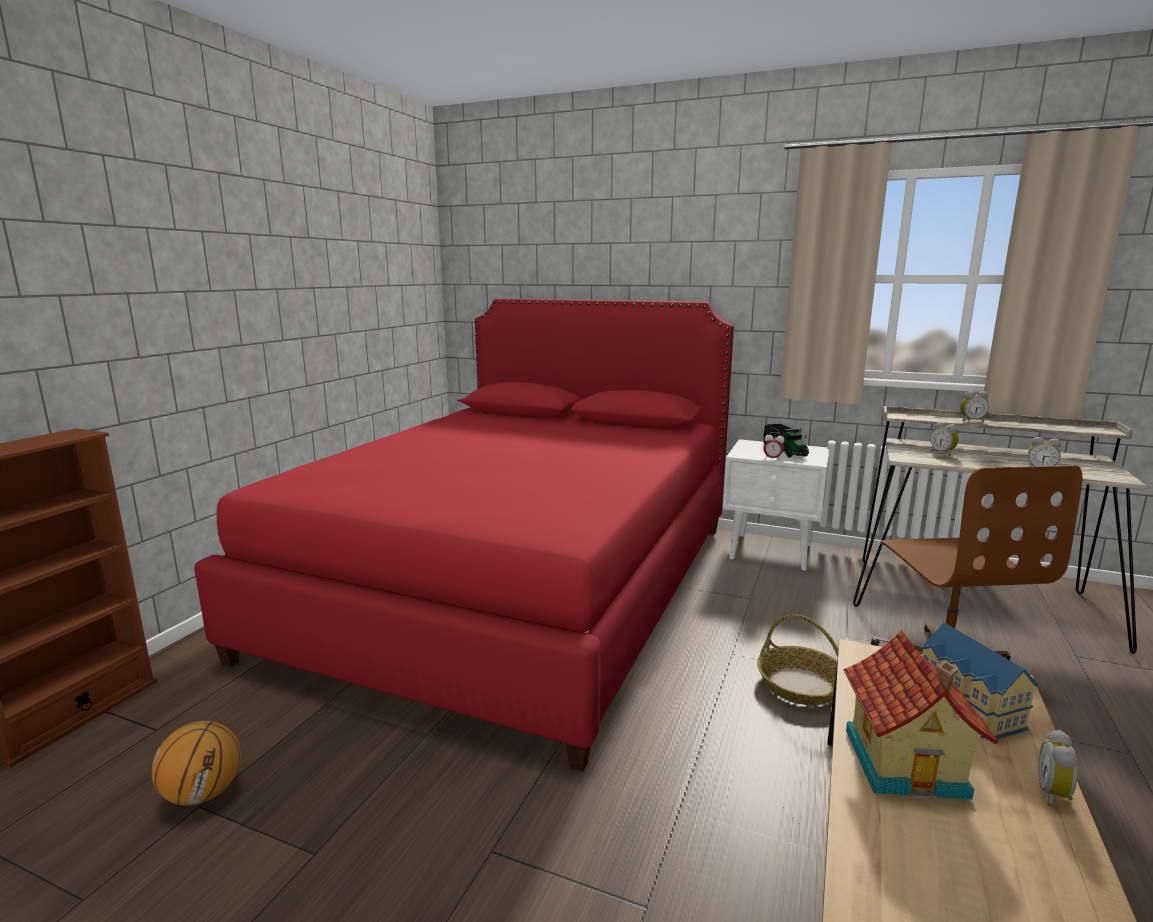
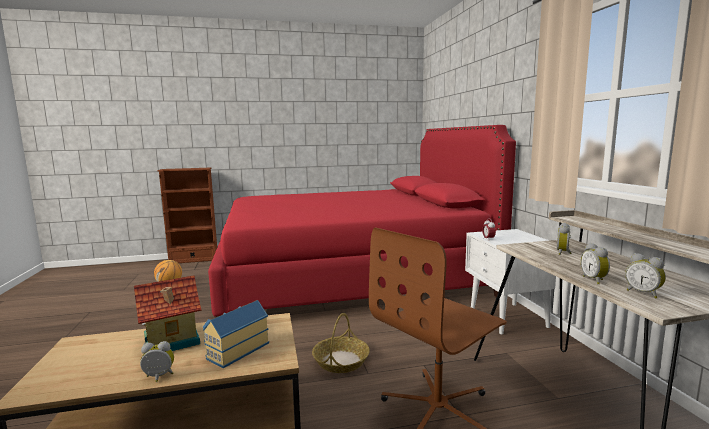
camera: 55 degrees right, 5 degrees down
toy truck [763,424,809,457] -> none
alarm clock [960,391,989,422] -> alarm clock moved to [625,253,666,298]

